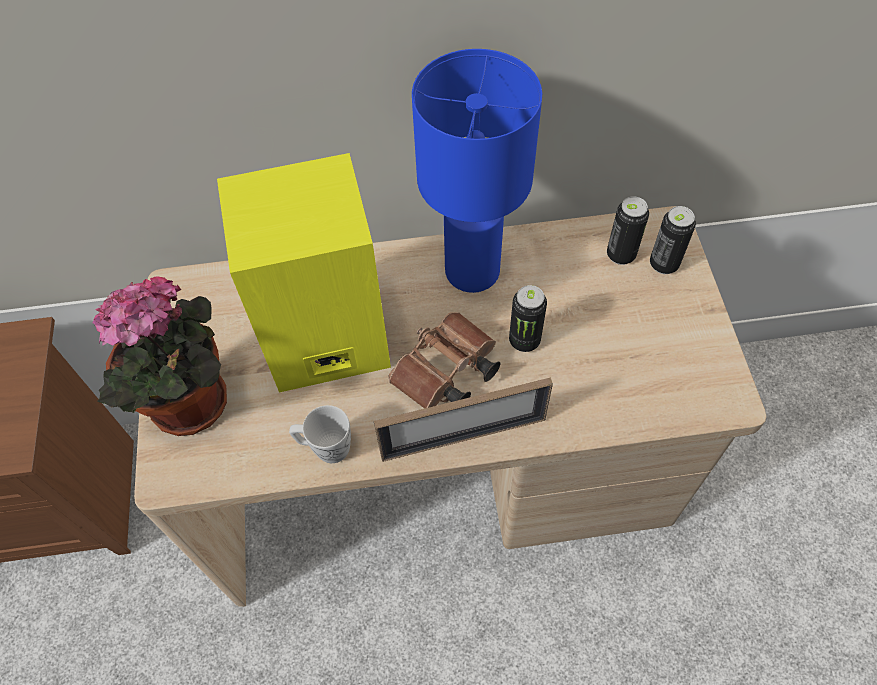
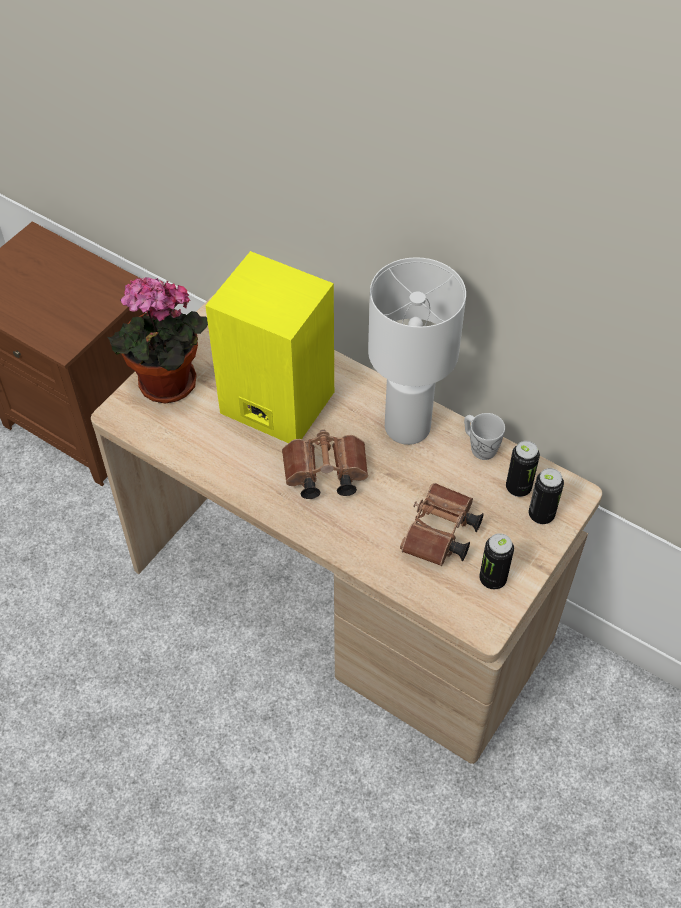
camera: 40 degrees right, 5 degrees down
white mug [289,405,351,463] -> white mug moved to [464,413,505,460]
picture frame [374,377,553,462] -> none
blue table lamp [412,49,542,293] -> white table lamp [368,257,466,445]
can [509,285,547,352] -> can moved to [479,533,514,589]
none -> brown binoculars [400,483,484,566]

